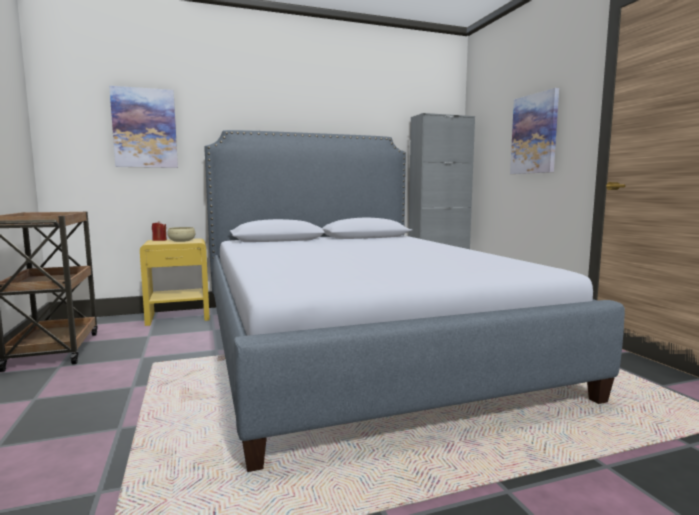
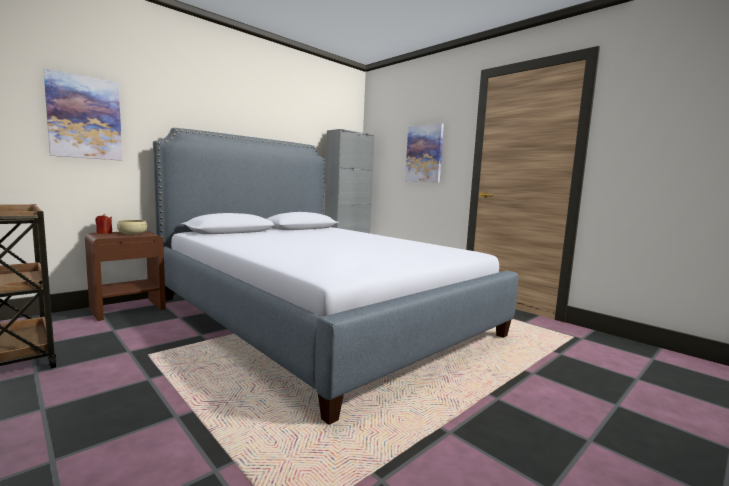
camera: 25 degrees left, 0 degrees up
yellow nightstand [140,238,210,326] -> brown nightstand [85,231,166,321]

